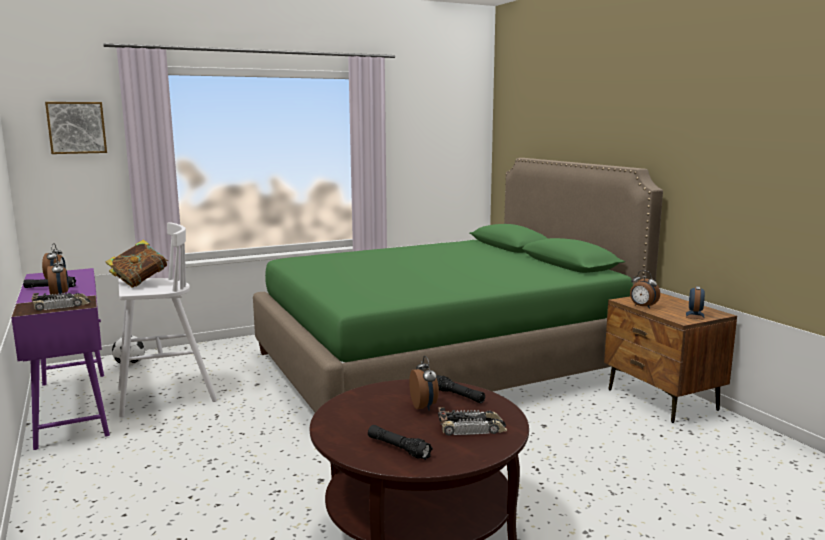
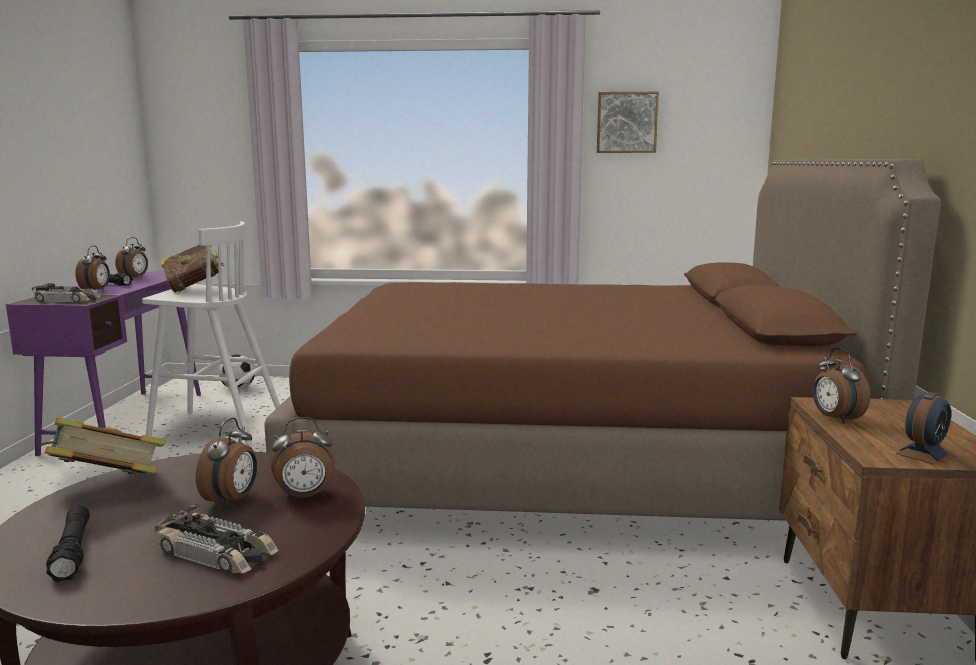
camera: 30 degrees right, 0 degrees up
picture [45,102,107,154] -> picture moved to [597,92,659,153]
green bed [253,158,663,412] -> brown bed [264,159,941,521]
black flashlight [437,375,485,403] -> alarm clock [271,417,335,500]
none -> book [38,417,166,474]

